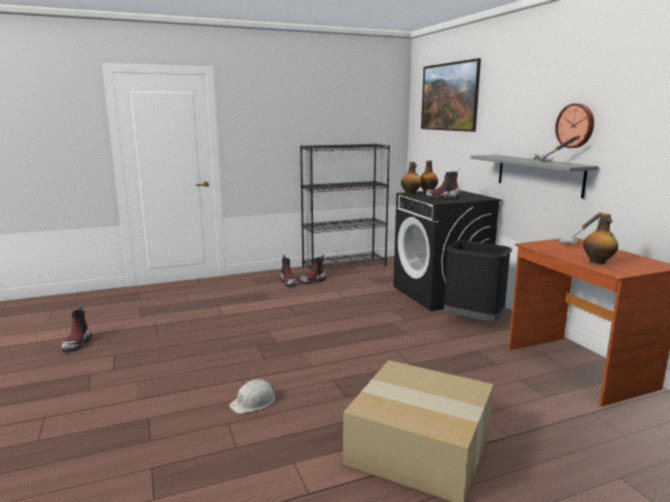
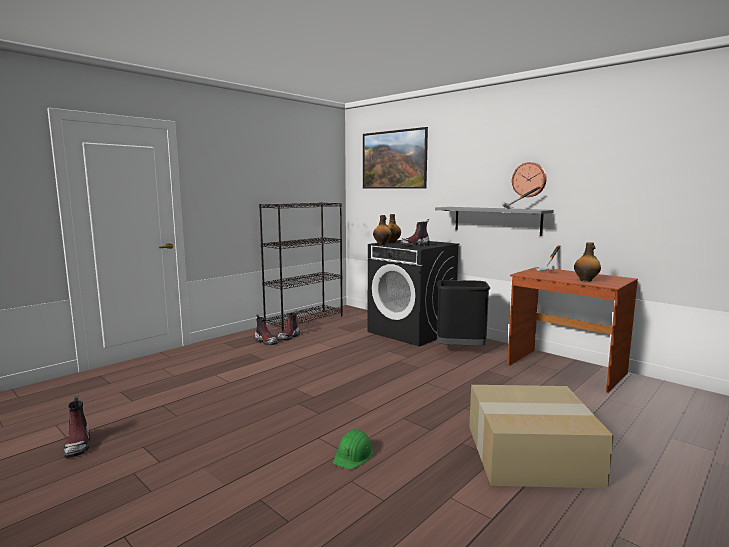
camera: 25 degrees left, 5 degrees down
white hard hat [229,379,275,414] -> green hard hat [334,430,373,469]

